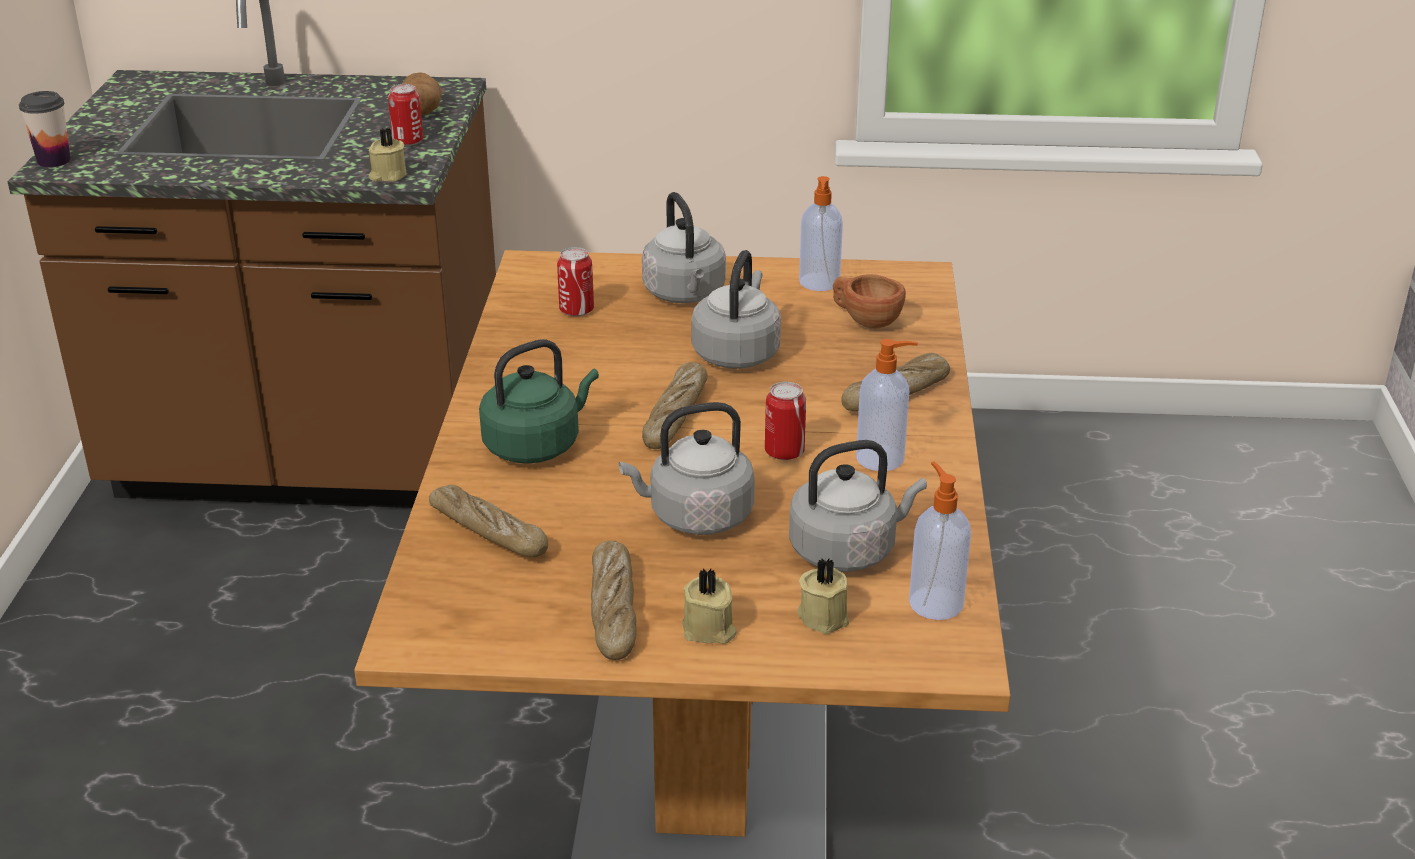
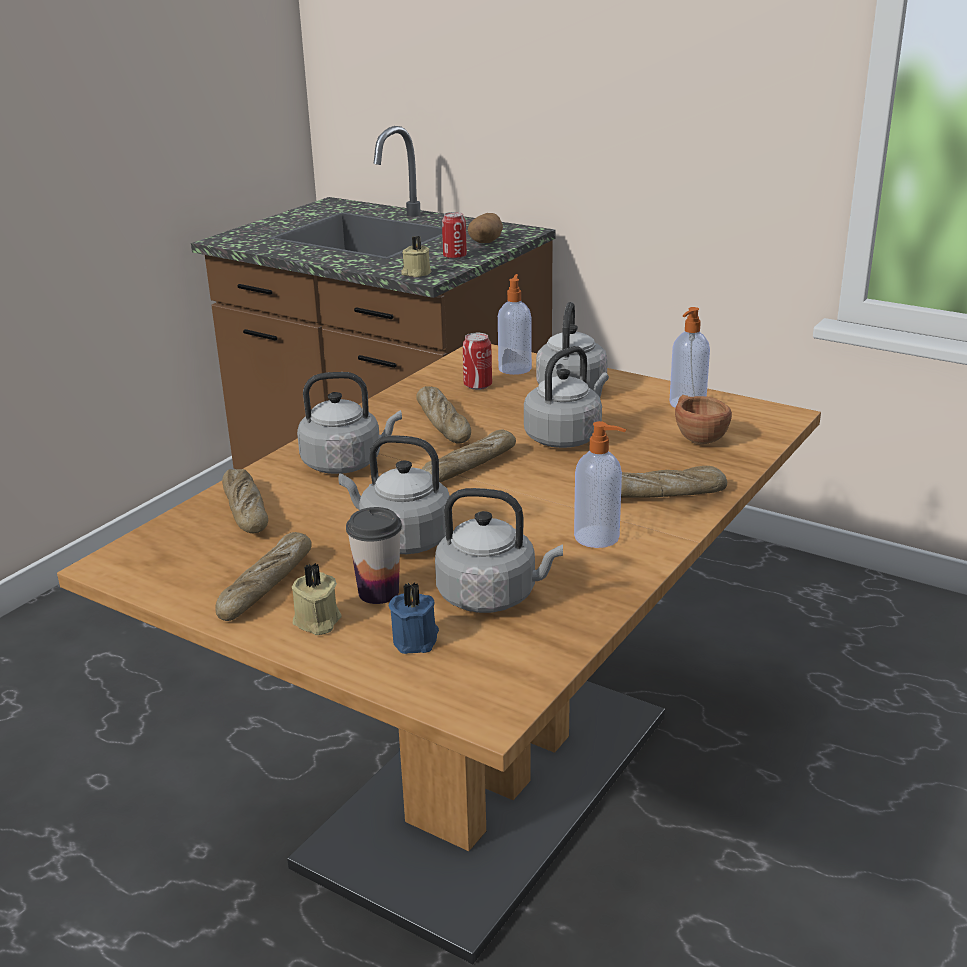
camera: 30 degrees right, 5 degrees down
cup [19,91,71,168] -> cup moved to [346,507,402,604]
green kettle [479,339,599,464] -> grey kettle [297,372,402,474]
can [765,382,806,460] -> none
beige candle [798,558,849,634] -> blue candle [389,582,439,654]
soap dispenser [909,462,971,620] -> soap dispenser moved to [498,274,532,375]
none -> bread [416,386,471,443]

